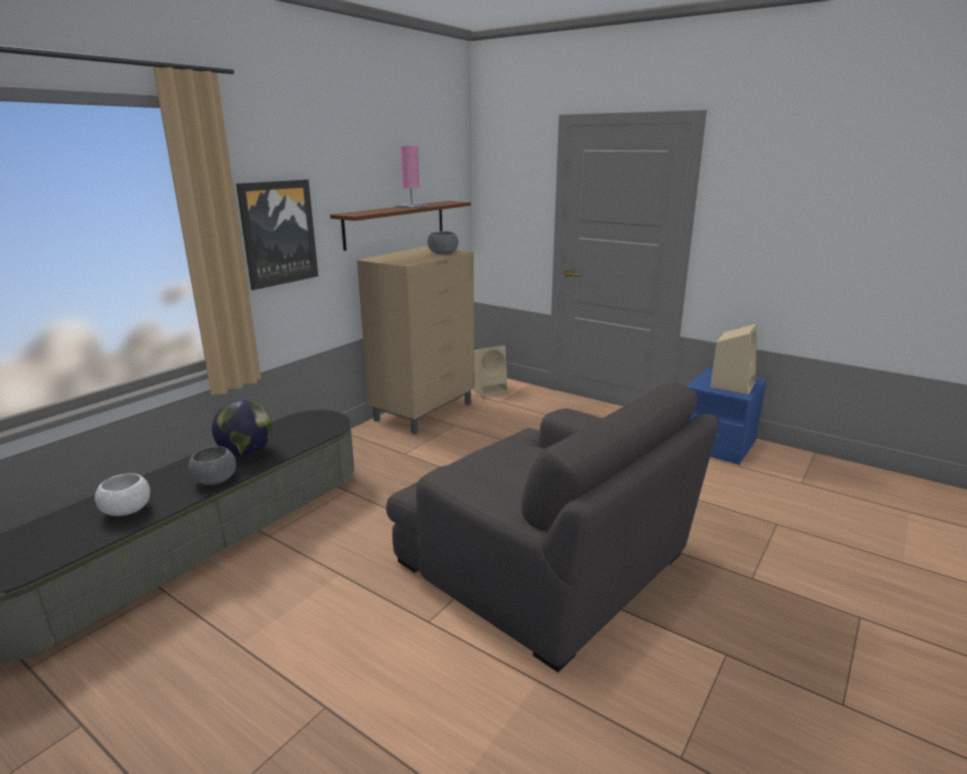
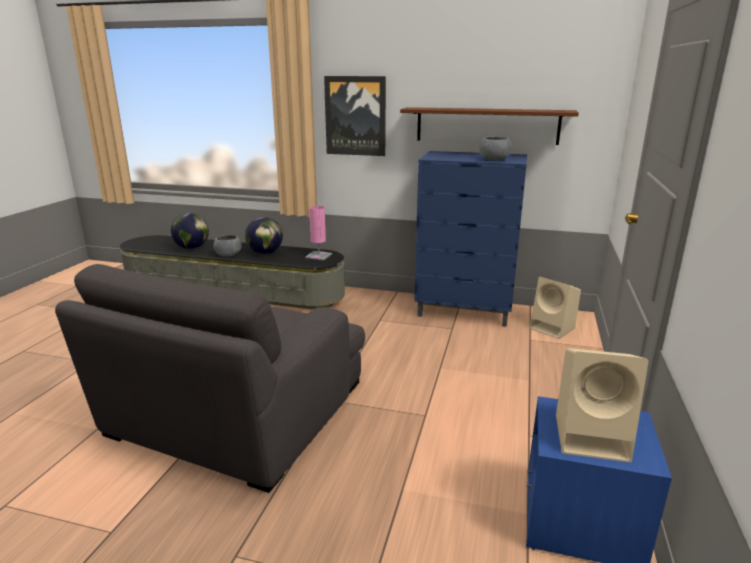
camera: 70 degrees right, 0 degrees up
white bowl [95,473,150,516] -> globe [171,213,209,249]
beige dresser [357,247,475,434] -> blue dresser [414,151,527,327]
pink table lamp [396,146,428,208] -> pink table lamp moved to [306,206,332,261]

